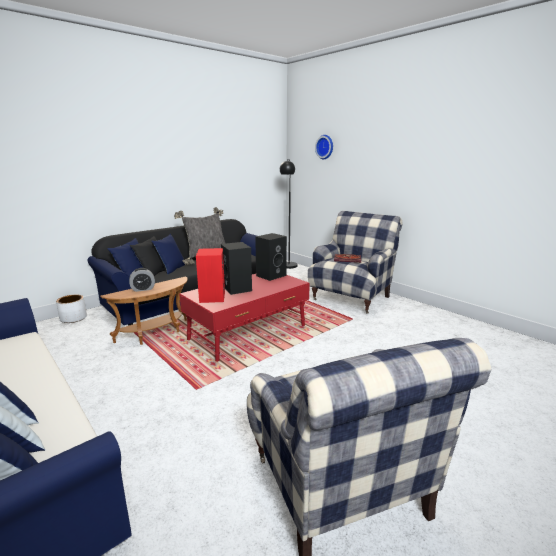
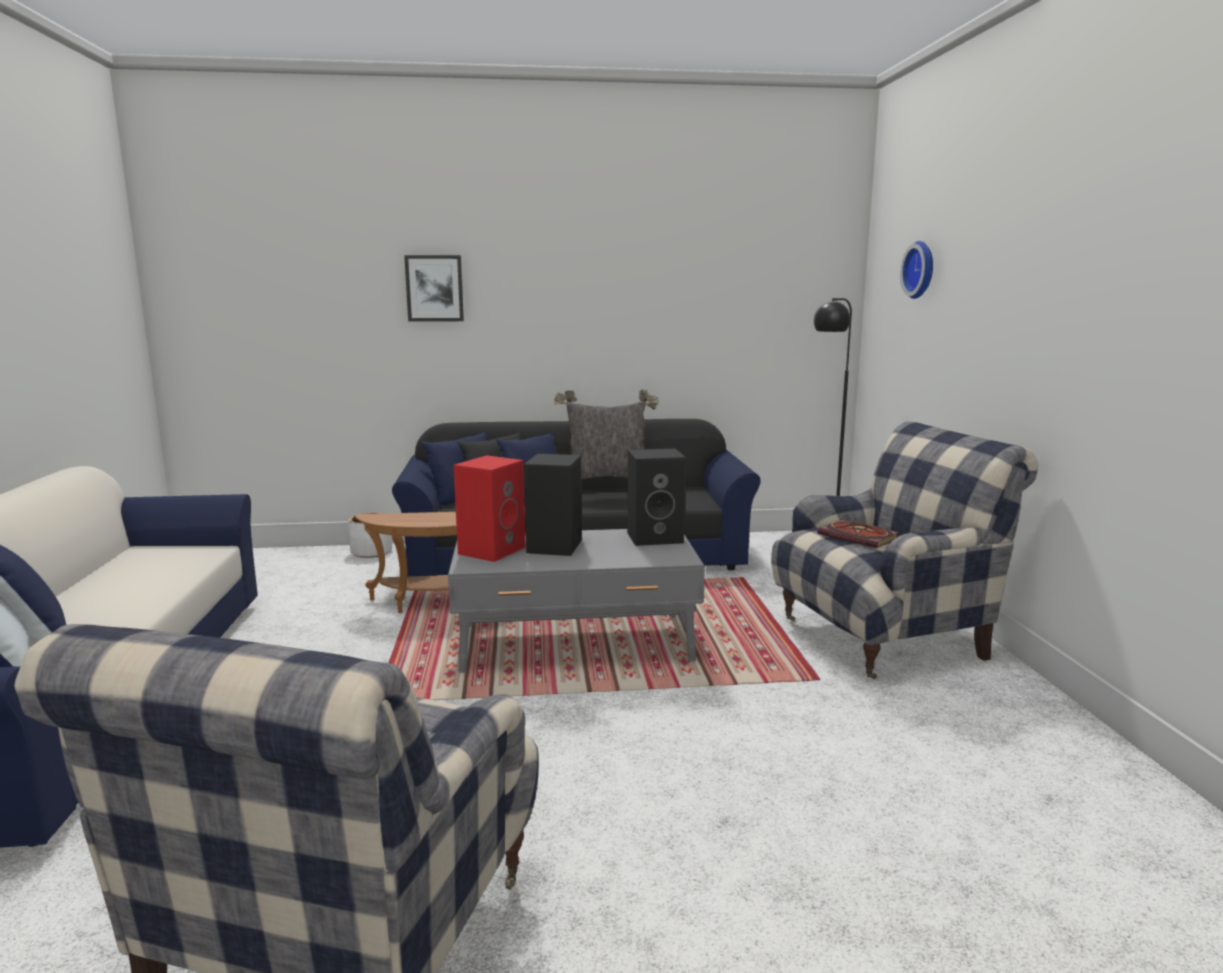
camera: 35 degrees right, 5 degrees down
alarm clock [129,268,155,292] -> none
red coffee table [179,274,310,362] -> grey coffee table [448,529,705,673]
none -> picture [404,255,464,322]

